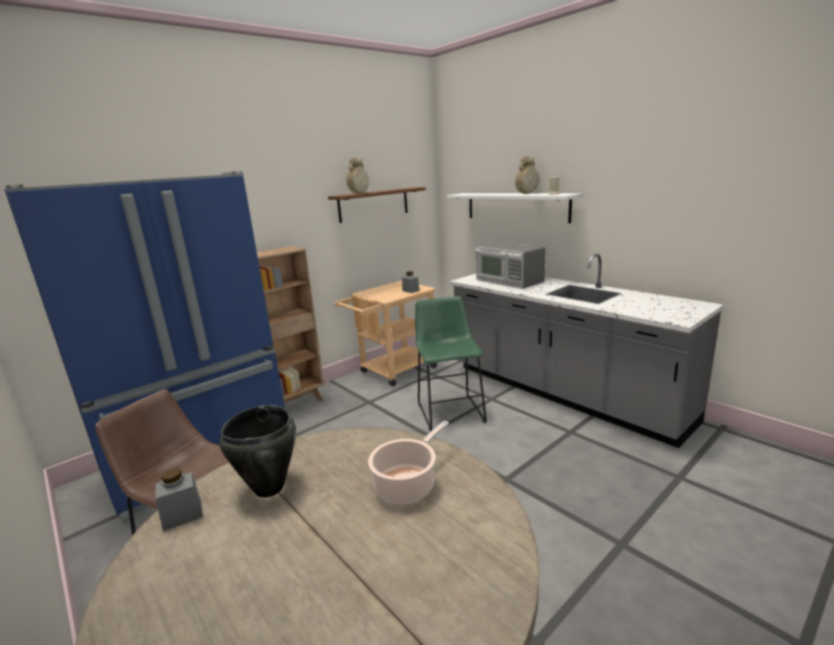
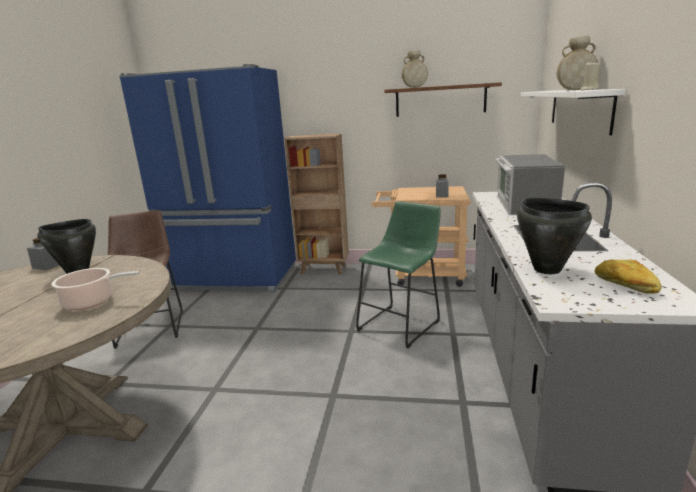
camera: 50 degrees right, 0 degrees up
none -> black cooking pot [517,198,592,274]
none -> bread [595,260,661,294]

